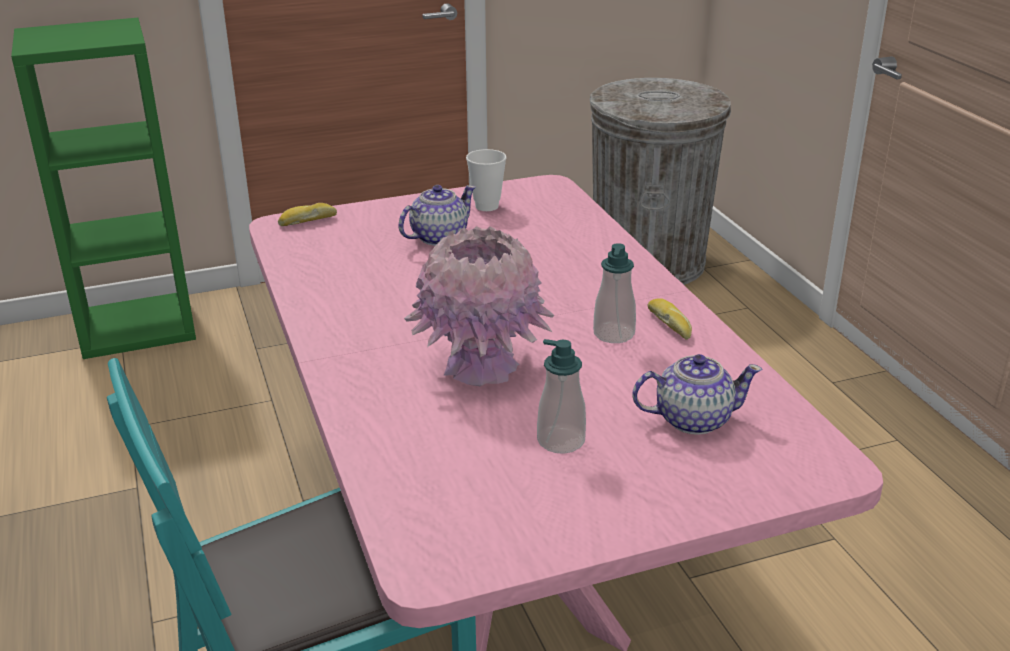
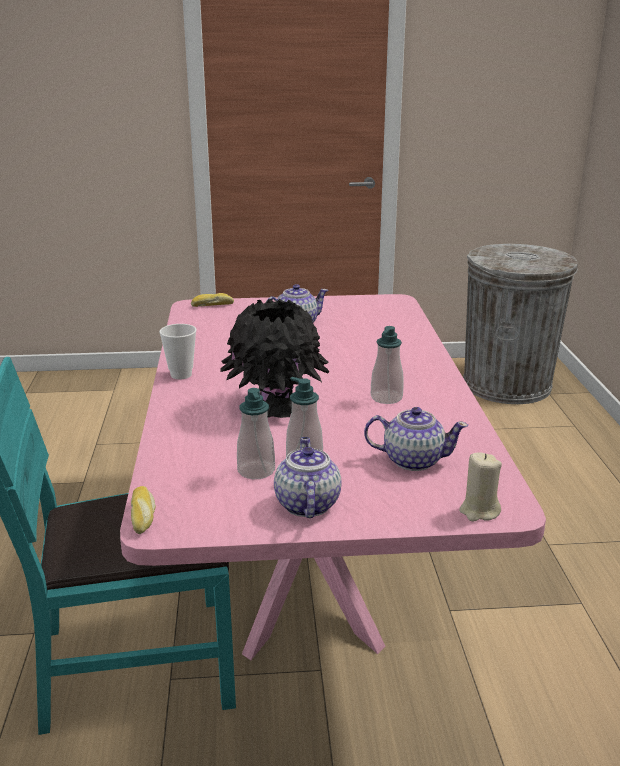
camera: 15 degrees right, 5 degrees down
green bookcase [11,18,196,359] -> none
pink vase [404,226,554,386] -> black vase [220,299,329,418]
cup [466,149,507,211] -> cup moved to [159,324,196,379]
bread [648,298,692,340] -> bread moved to [131,486,156,534]
none -> soap dispenser [237,388,275,479]
none -> teapot [274,437,342,518]
none -> beige candle [459,452,502,521]

